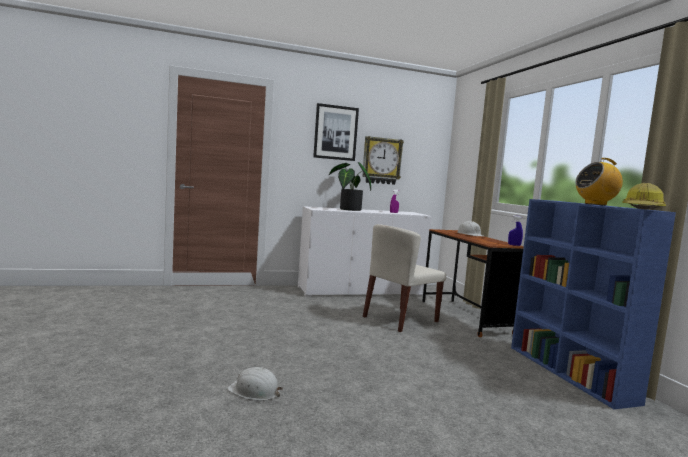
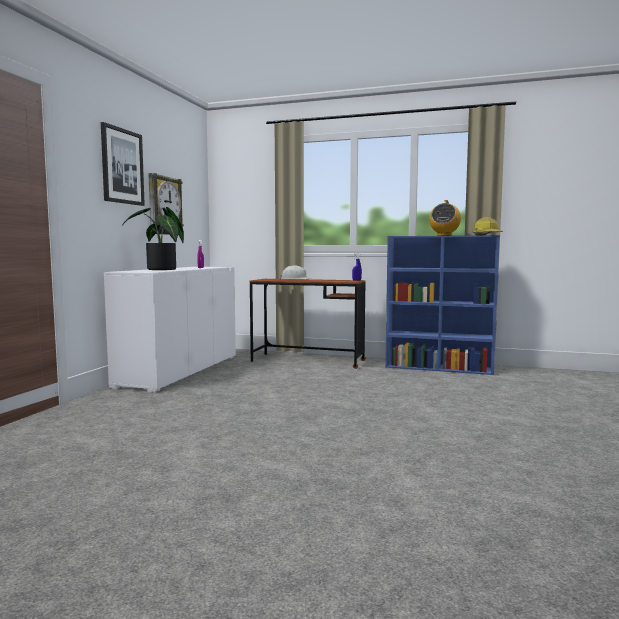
camera: 55 degrees left, 0 degrees up
white hard hat [227,367,283,401] -> none
beige chair [363,224,446,332] -> none

